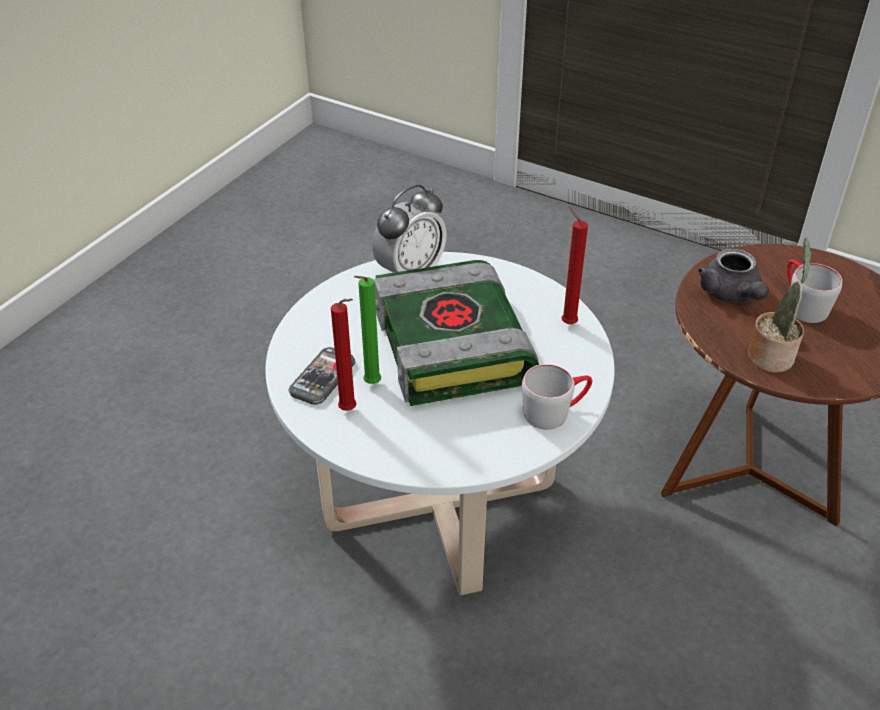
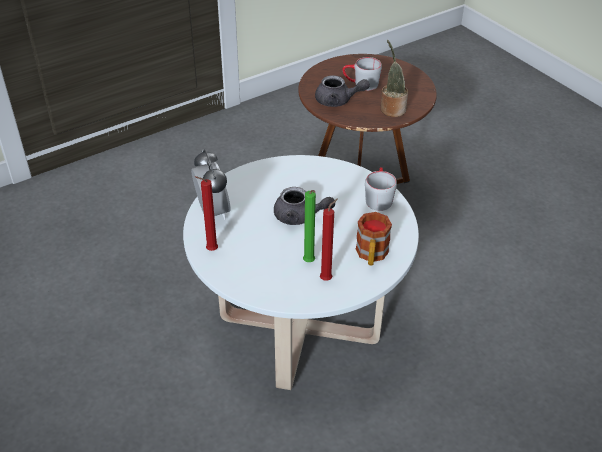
camera: 65 degrees left, 0 degrees up
phone [289,347,356,405] -> none
book [374,260,539,406] -> grey teapot [274,187,335,225]
red candle [561,206,588,324] -> red candle moved to [195,176,218,251]
none -> mug [356,212,392,266]

